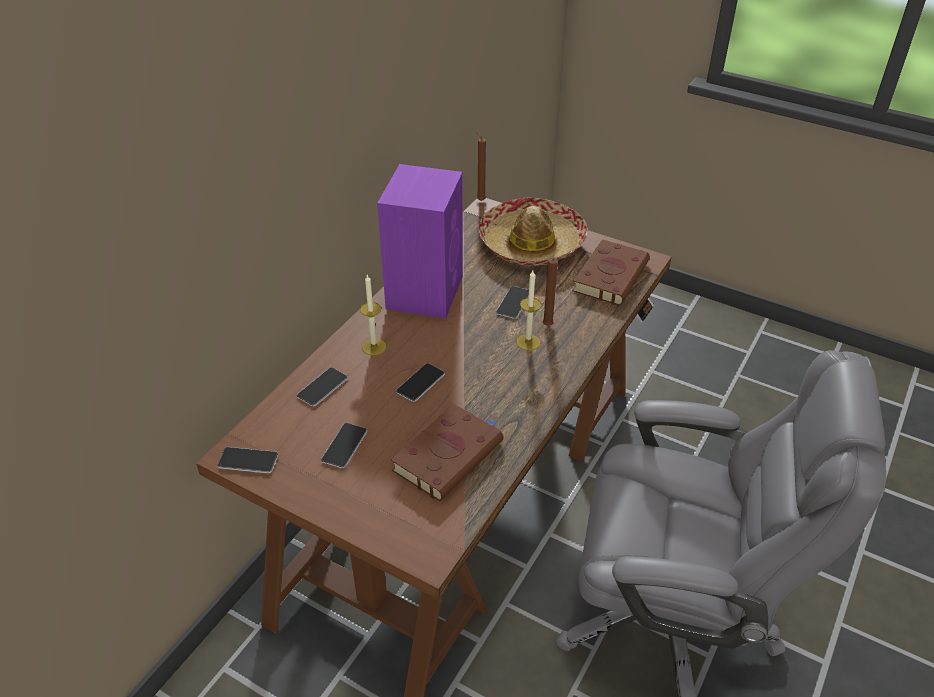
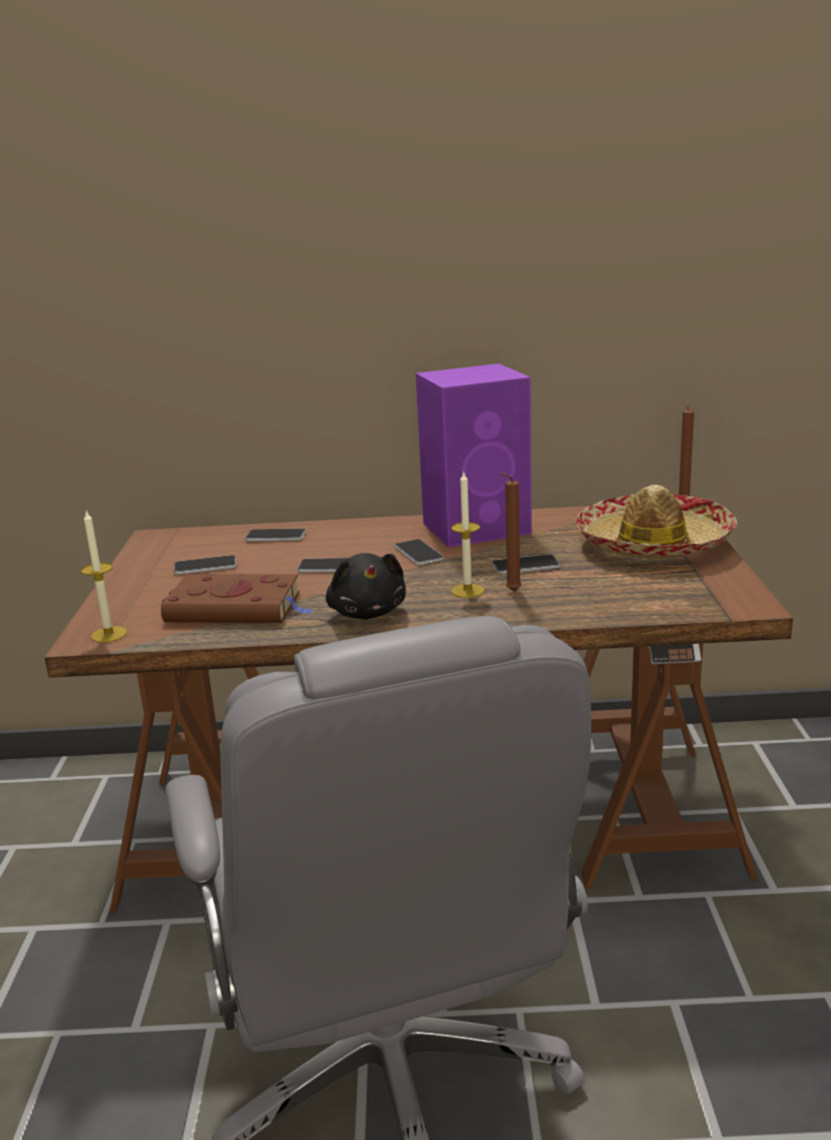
camera: 60 degrees right, 20 degrees down
phone [217,447,278,474] -> phone moved to [394,539,444,565]
candle [360,275,386,356] -> candle moved to [81,510,127,643]
brown book [572,239,650,306] -> none
none -> black plush toy [326,553,406,619]

